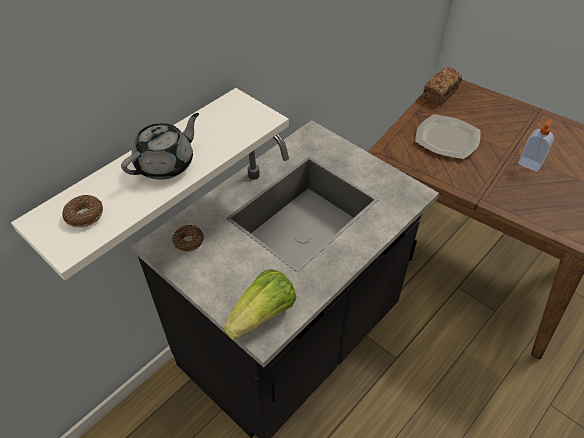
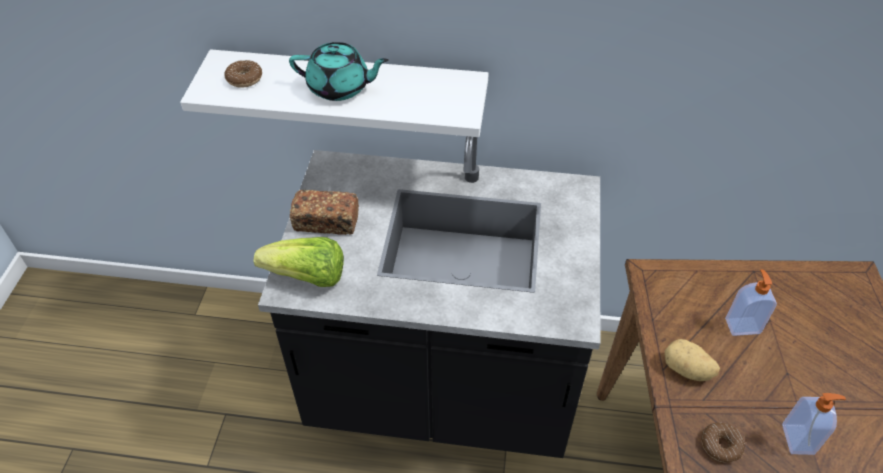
camera: 55 degrees right, 0 degrees up
grey teapot [121,113,199,180] -> turquoise teapot [289,42,388,101]
donut [172,225,204,252] -> donut moved to [701,422,745,463]
plate [415,114,480,159] -> soap dispenser [725,270,777,336]
bread [423,67,462,105] -> bread moved to [290,190,359,235]
none -> potato [664,339,720,381]

